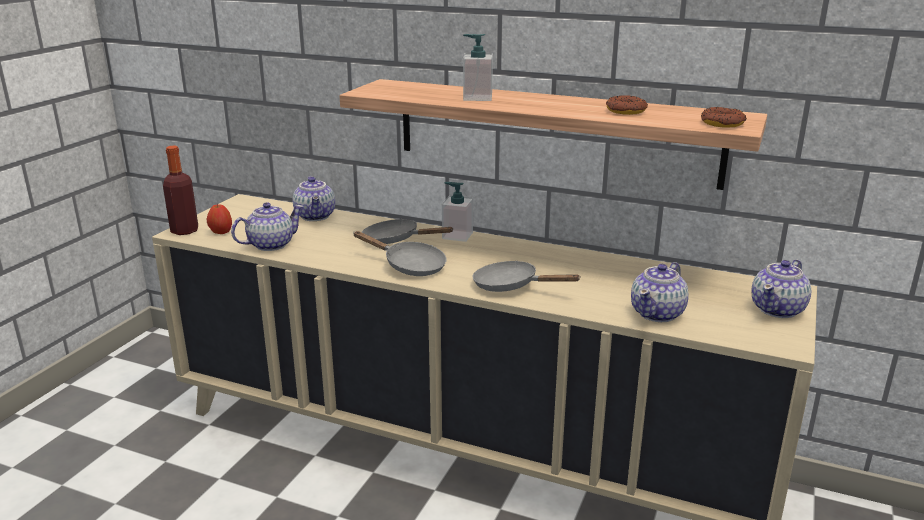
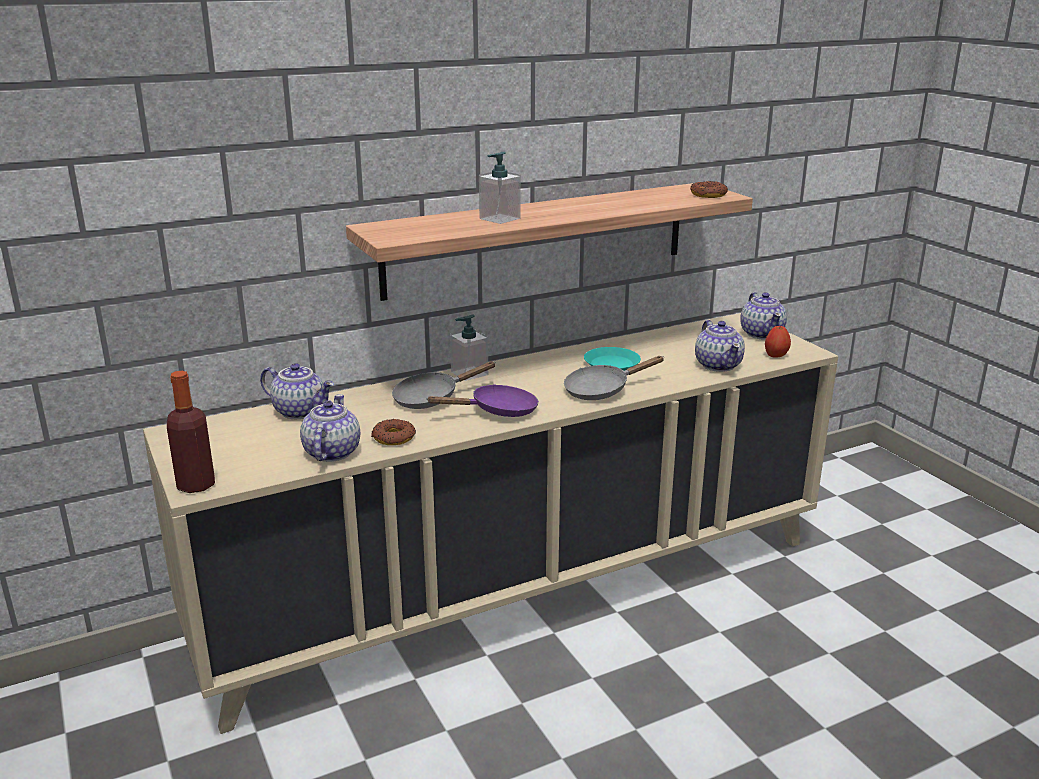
camera: 50 degrees left, 0 degrees up
apple [207,204,232,234] -> apple moved to [765,326,791,357]
grey frying pan [354,231,447,276] -> purple frying pan [426,384,539,417]
donut [606,95,648,115] -> donut moved to [371,419,416,445]
none -> turquoise plate [584,347,641,371]

